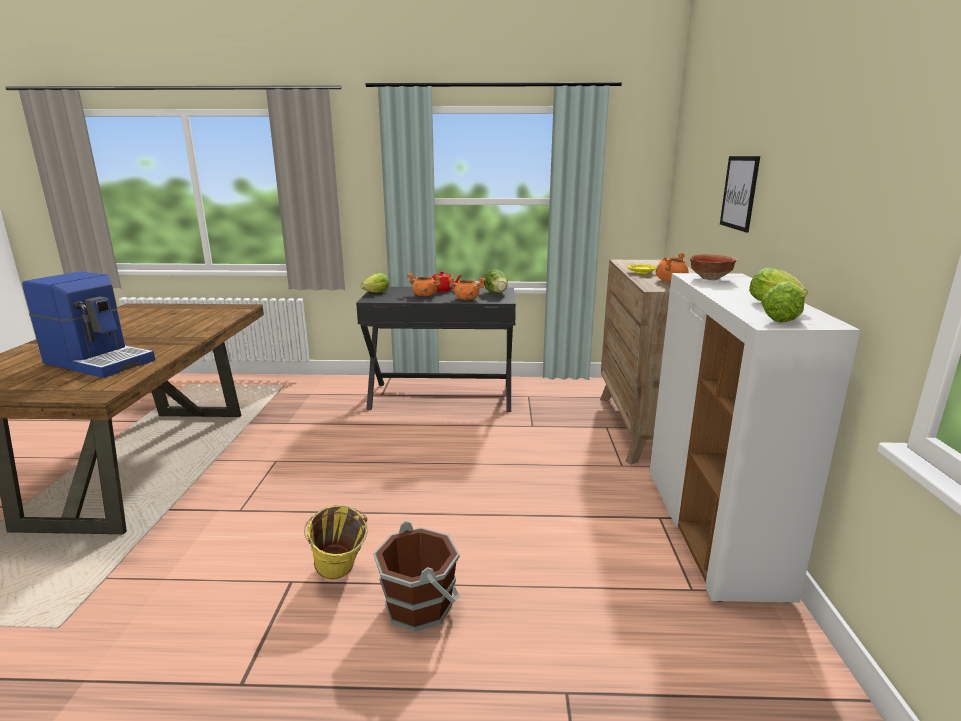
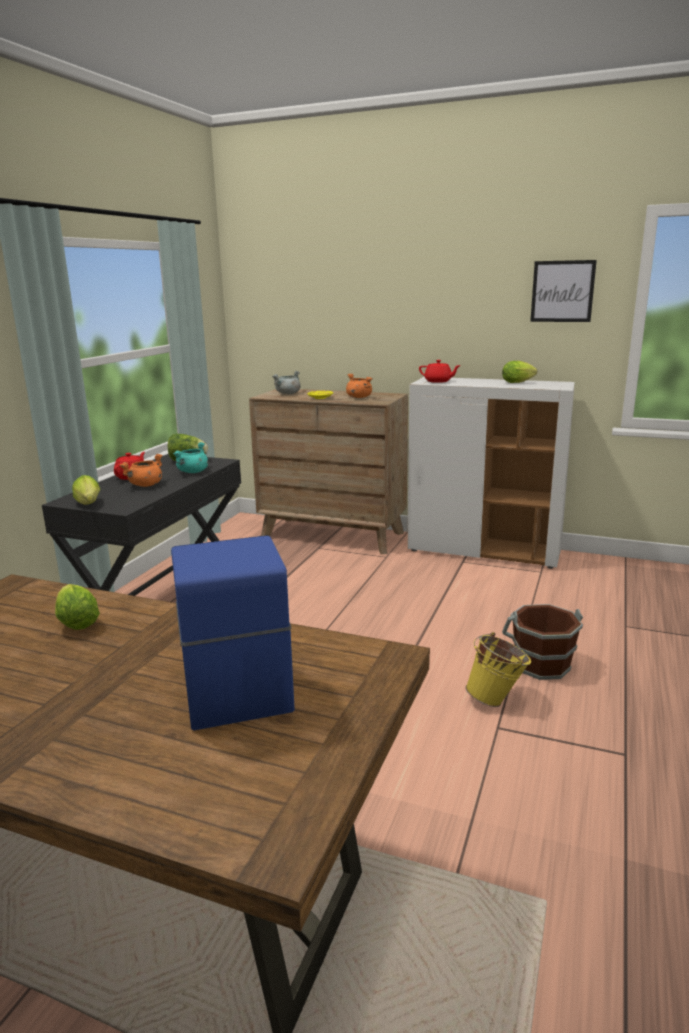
camera: 70 degrees left, 0 degrees up
coffee machine [22,272,155,378] -> coffee machine turned 60 degrees counterclockwise [171,535,295,730]
orange cooking pot [448,277,485,300] -> turquoise cooking pot [173,442,208,473]
bowl [690,254,737,280] -> red teapot [419,360,461,383]
picture [720,156,760,232] -> picture moved to [530,260,597,322]
lettuce [761,281,805,322] -> lettuce moved to [55,584,100,630]
none -> grey cooking pot [272,371,301,394]

